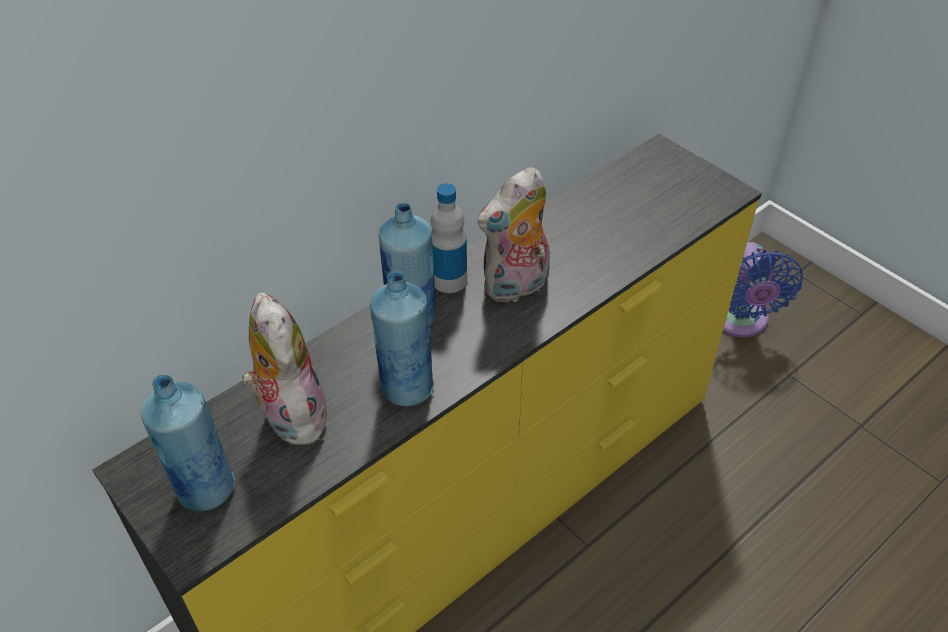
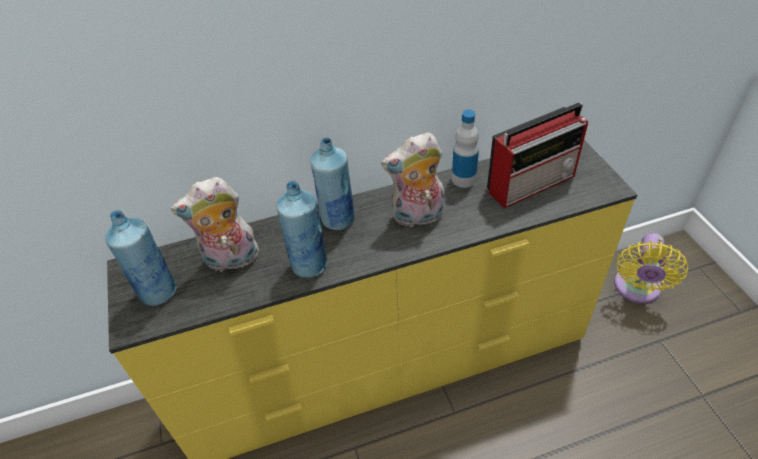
camera: 25 degrees right, 0 degrees up
plush toy [242,292,328,445] -> plush toy turned 105 degrees counterclockwise [171,177,259,272]
bottle [431,183,467,293] -> bottle moved to [452,110,479,188]
blue fan [723,242,803,337] -> yellow fan [614,233,688,304]
none -> radio [487,103,588,208]

